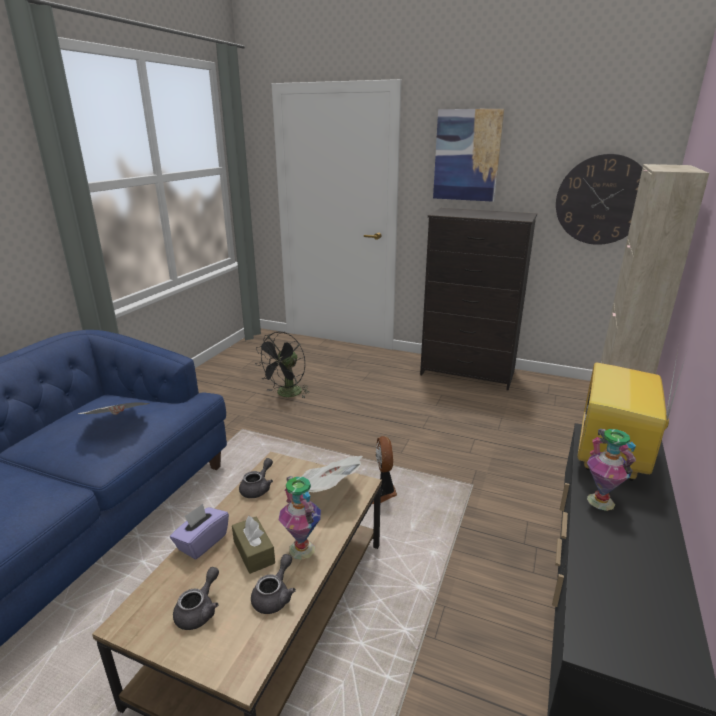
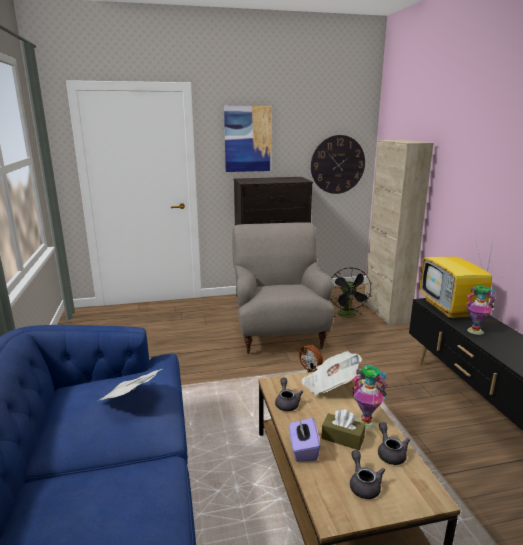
camera: 35 degrees left, 5 degrees down
black fan [255,332,309,398] -> black fan moved to [330,267,372,317]
none -> grey armchair [233,222,334,354]

